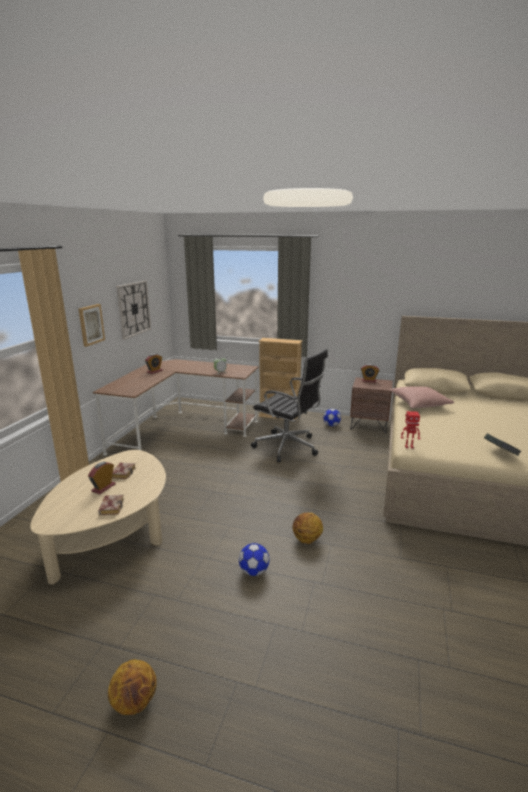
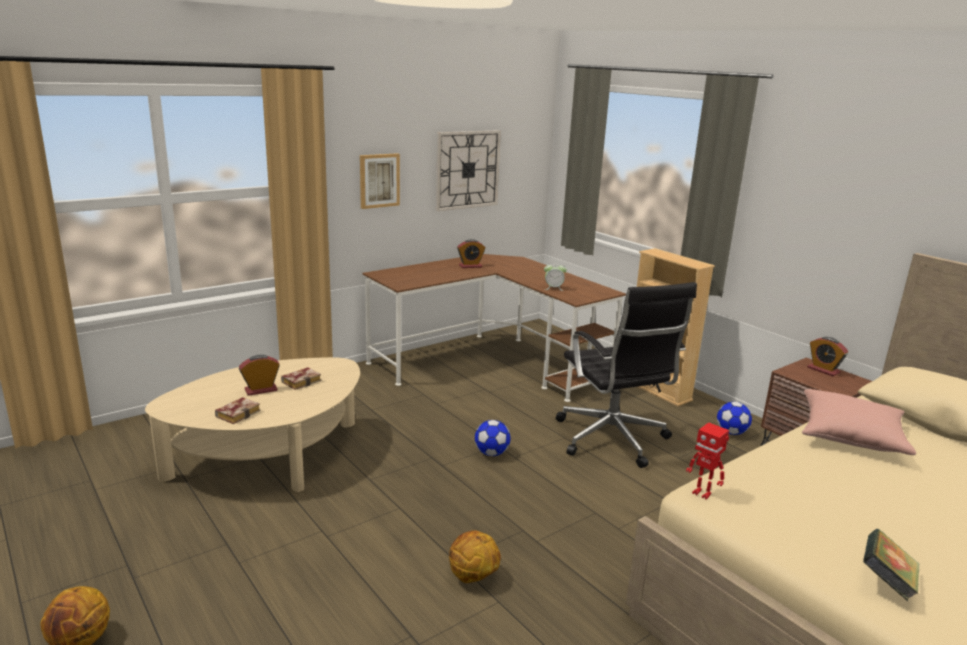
camera: 35 degrees right, 0 degrees up
football [239,543,269,576] -> football moved to [475,420,511,456]

